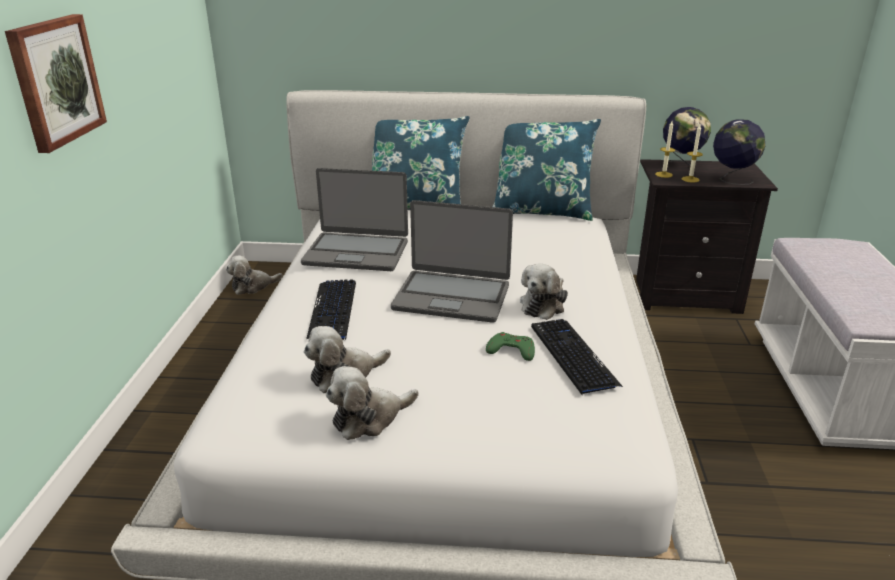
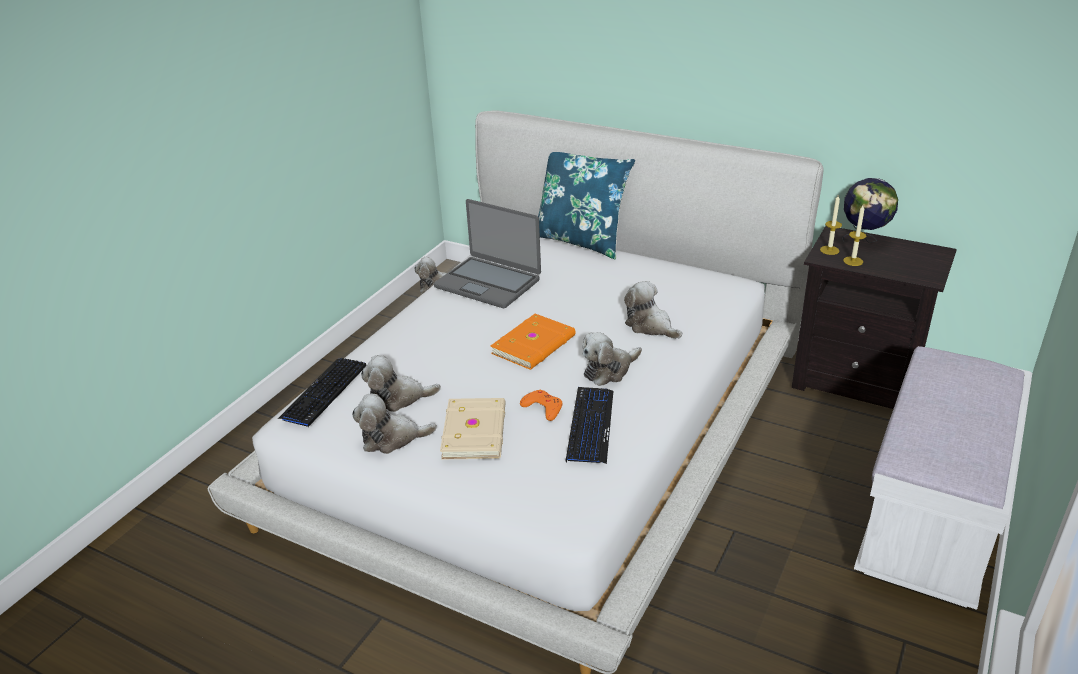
camera: 25 degrees right, 5 degrees up
picture [5,14,107,153] -> none
keyboard [306,279,356,340] -> keyboard moved to [278,358,367,427]
laptop [391,200,513,323] -> orange book [491,314,576,370]
green game controller [486,332,535,361] -> orange game controller [520,390,562,421]
blue pillow [493,119,601,221] -> none
globe [713,119,765,185] -> none
none -> beige book [440,398,506,459]
none -> plush toy [624,281,682,339]

